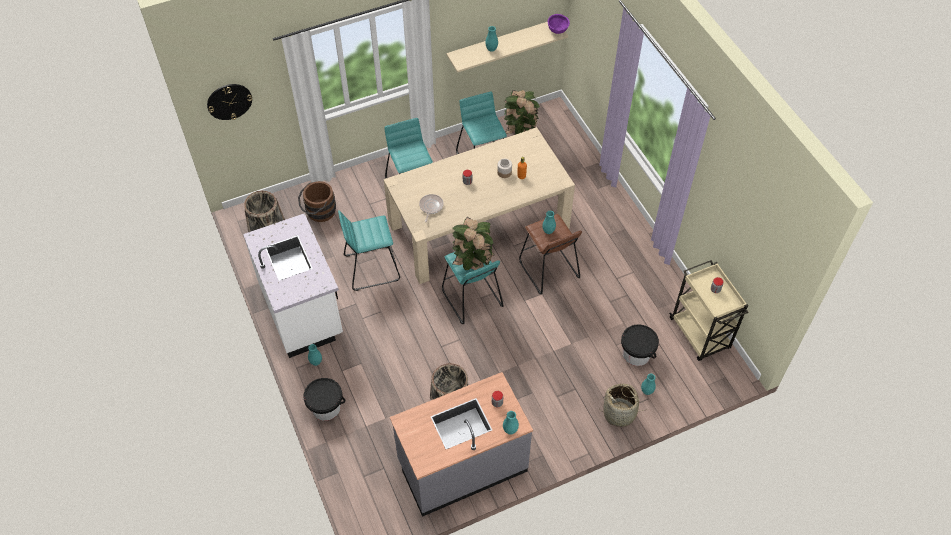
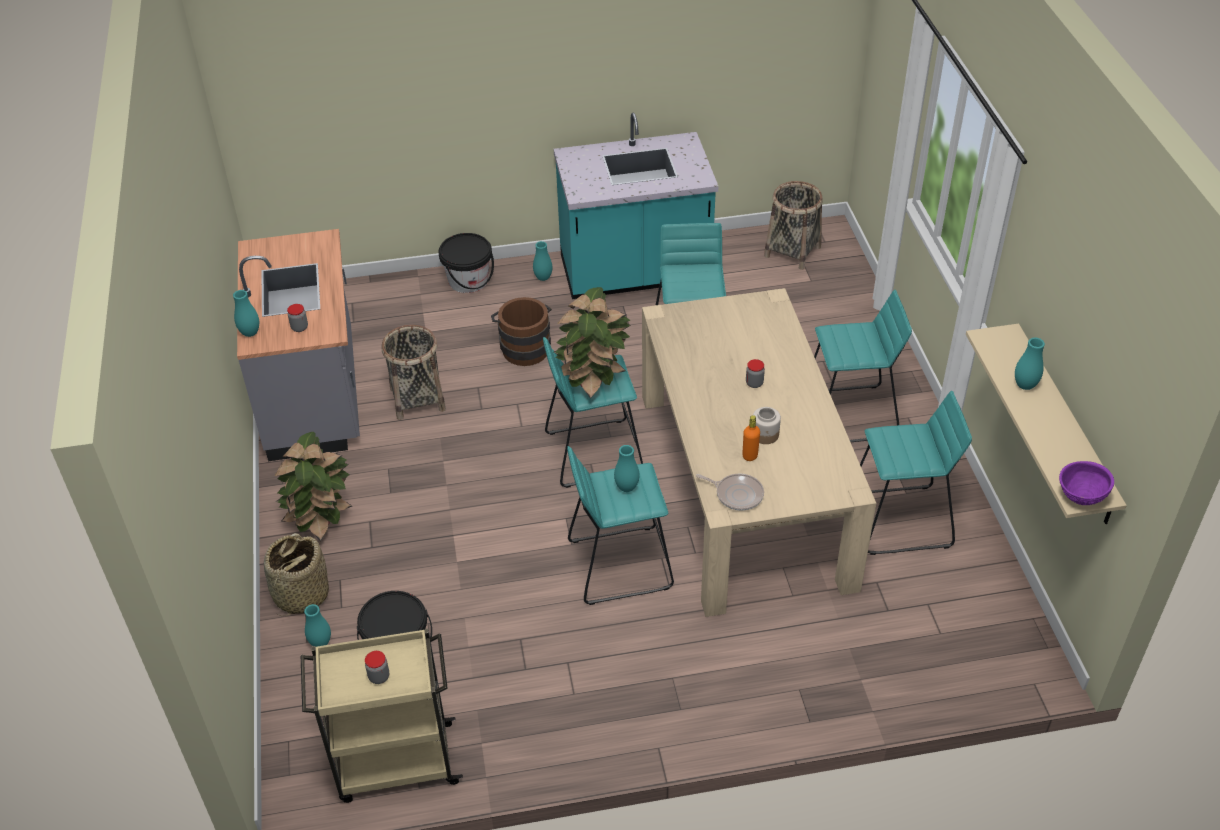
camera: 105 degrees right, 10 degrees down
wall clock [207,84,252,120] -> none
white counter [243,213,343,358] -> turquoise counter [554,113,718,299]
brown bucket [298,181,336,222] -> brown bucket moved to [491,297,552,366]
frying pan [419,194,444,222] -> frying pan moved to [696,474,764,511]
potted plant [504,90,540,135] -> potted plant moved to [275,432,352,541]
brown stool [519,214,582,294] -> turquoise stool [567,446,674,605]

